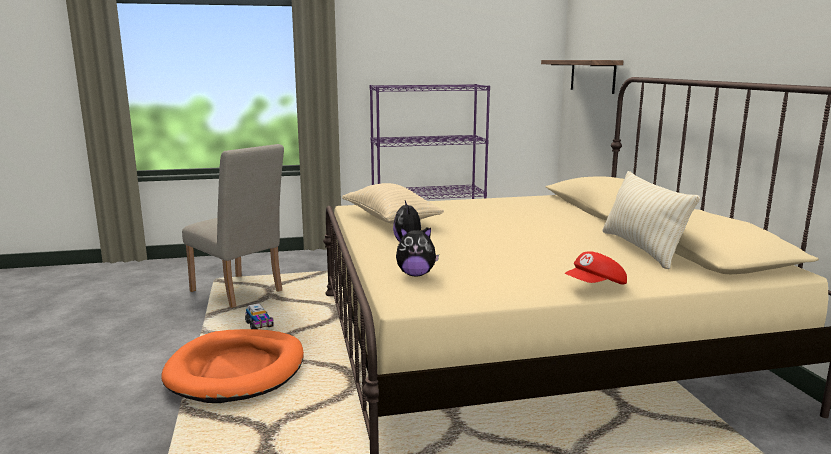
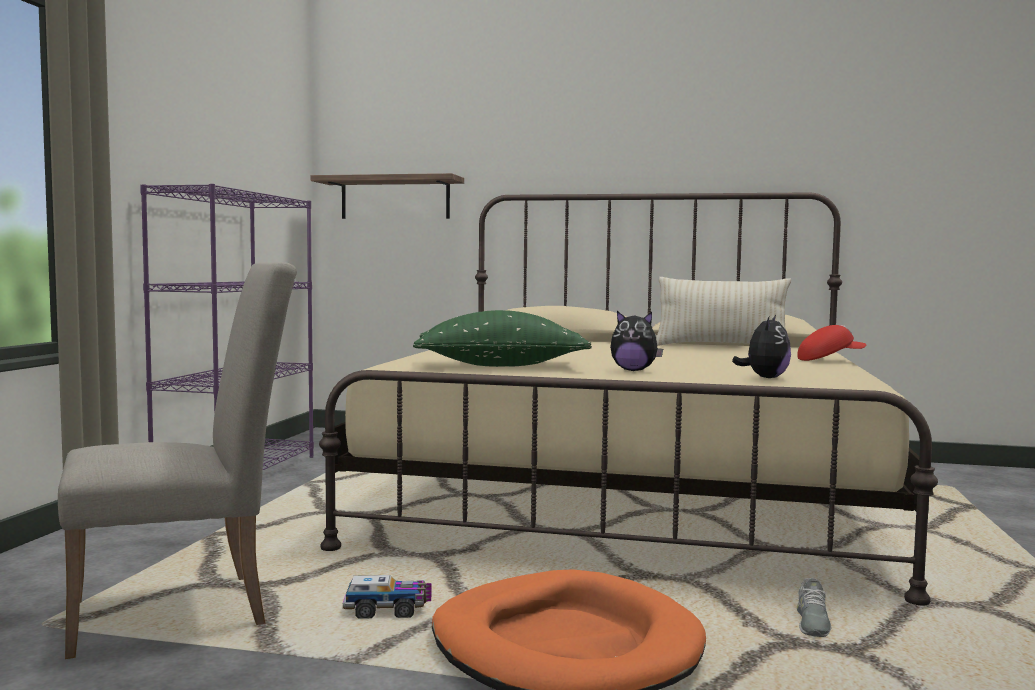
camera: 65 degrees left, 10 degrees down
beige pillow [342,183,444,224] -> green pillow [413,310,592,367]
red cap [565,251,627,285] -> red cap turned 90 degrees counterclockwise [797,325,866,361]
none -> grey shoe [797,578,832,637]

